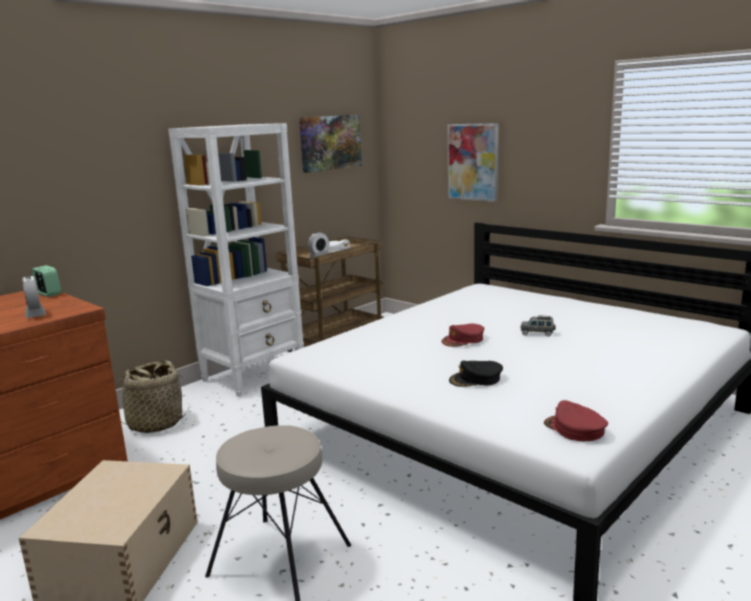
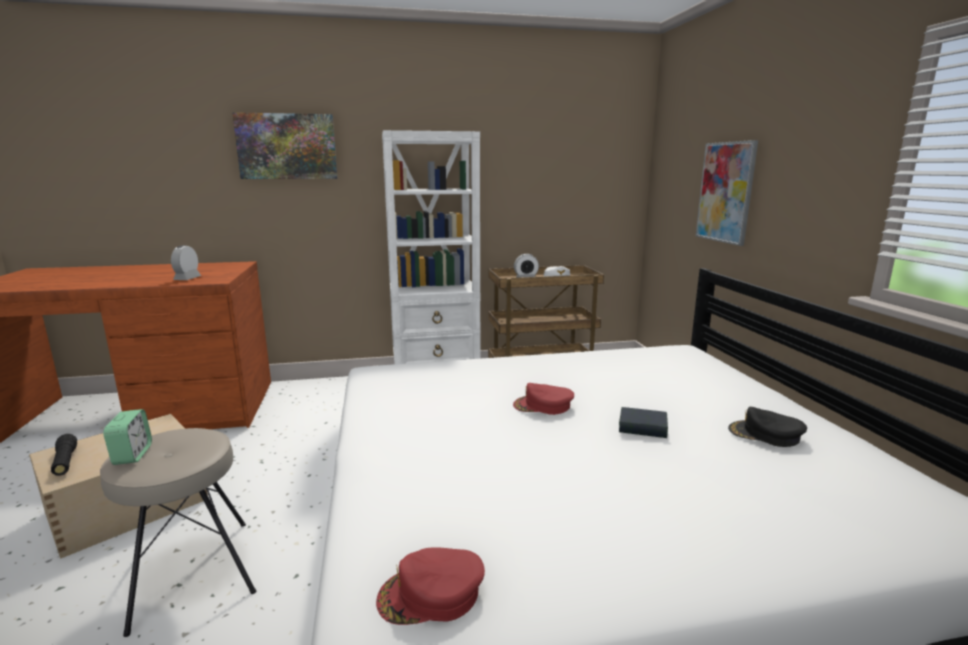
camera: 35 degrees right, 0 degrees up
alarm clock [32,265,62,297] -> alarm clock moved to [103,409,152,465]
basket [116,361,190,433] -> none
picture [299,115,362,173] -> picture moved to [232,112,337,179]
black cap [449,361,503,387] -> black cap moved to [728,407,807,447]
grey toy car [521,315,555,337] -> book [619,407,668,438]
red cap [544,400,608,441] -> red cap turned 105 degrees counterclockwise [376,547,485,625]
none -> black flashlight [51,434,77,476]

